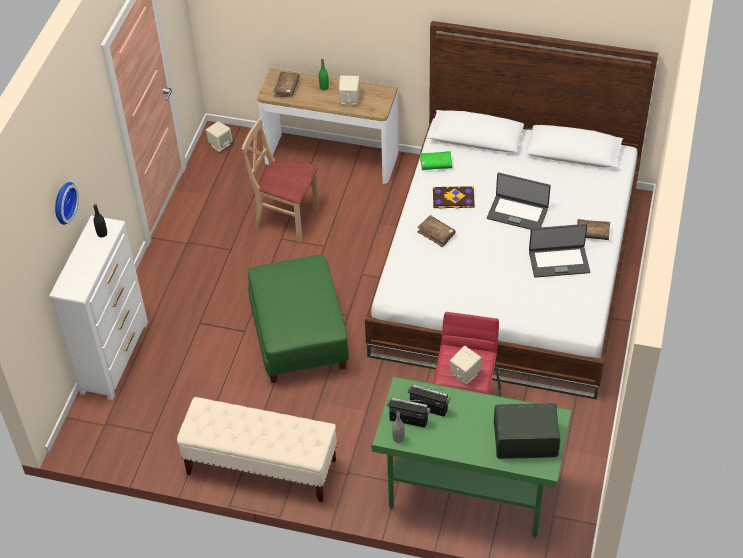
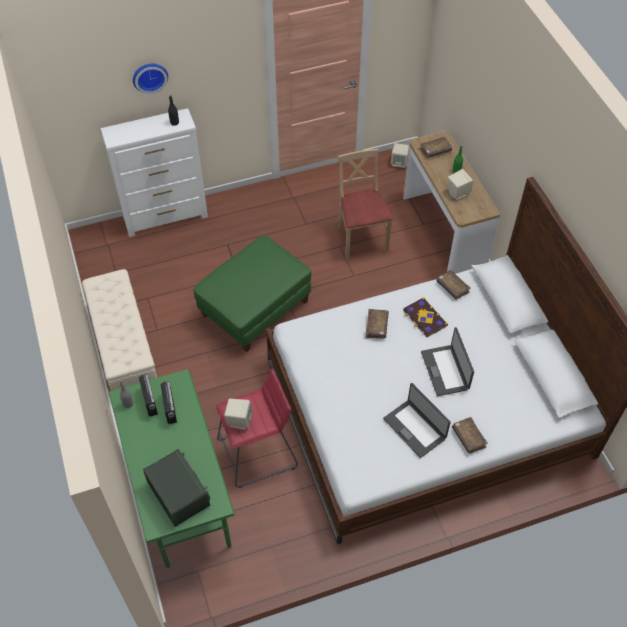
camera: 55 degrees right, 5 degrees up
green book [420,151,452,170] -> brown book [436,270,471,300]

